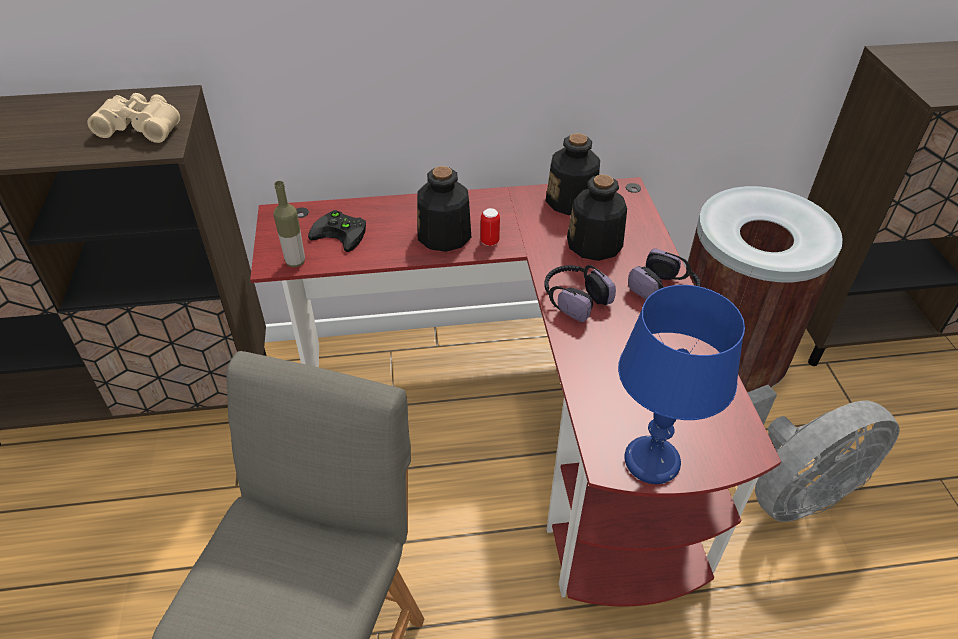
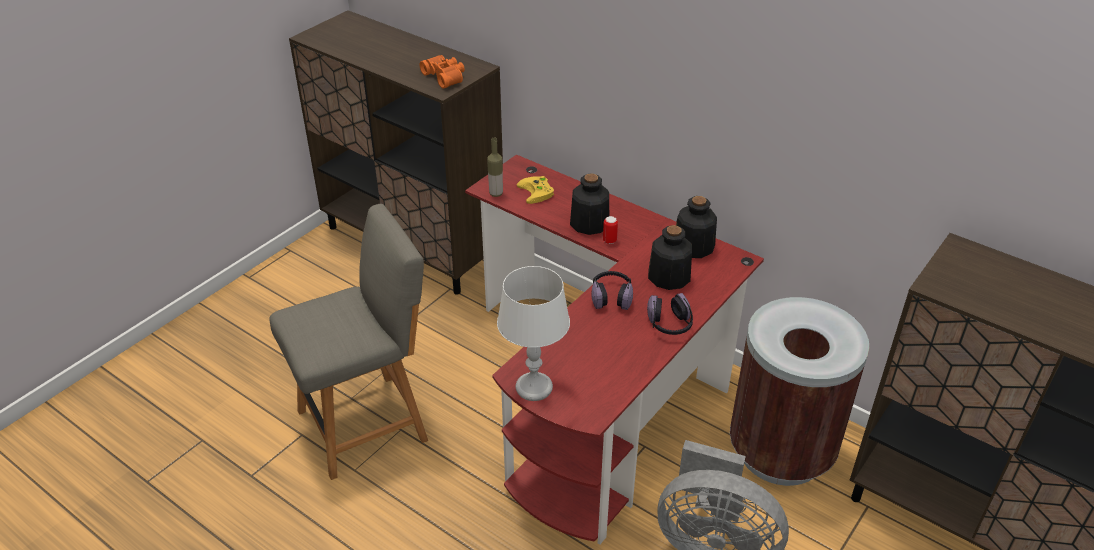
camera: 45 degrees right, 5 degrees down
beige binoculars [87,93,180,143] -> orange binoculars [420,55,465,89]
black game controller [308,210,366,252] -> yellow game controller [517,176,554,204]
blue table lamp [618,285,745,484] -> white table lamp [497,266,570,401]

